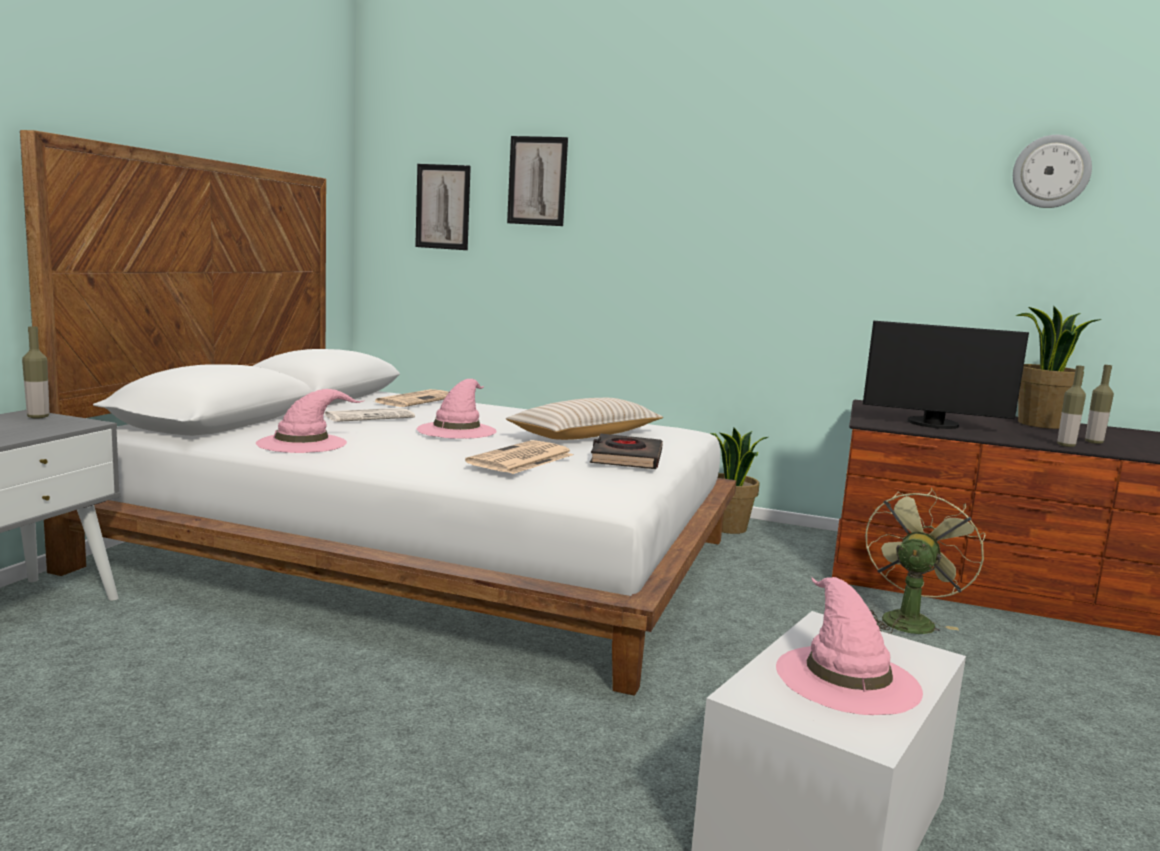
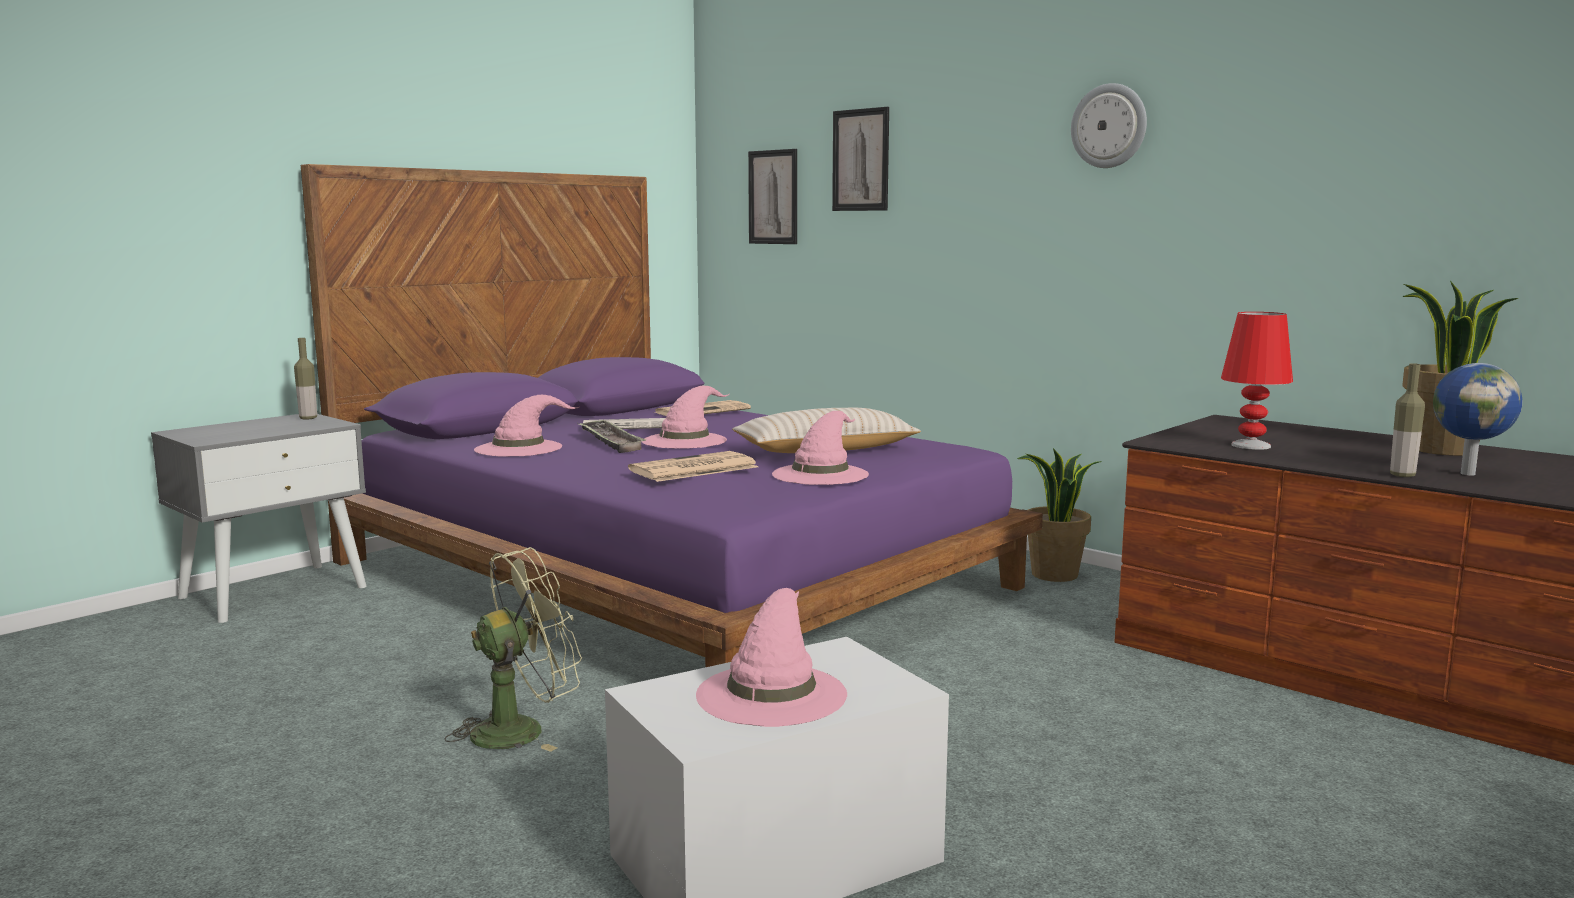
camera: 25 degrees right, 0 degrees up
white bed [20,130,737,696] -> purple bed [301,164,1043,667]
black book [590,434,663,469] -> pink hat [772,411,869,485]
monitor [863,321,1029,429] -> red table lamp [1221,312,1293,450]
green fan [865,488,985,634] -> green fan moved to [445,547,582,752]
wall clock [1013,135,1092,208] -> wall clock moved to [1071,83,1147,168]
bottle [1085,365,1114,444] -> globe [1433,363,1522,476]
none -> tray [577,419,646,453]

